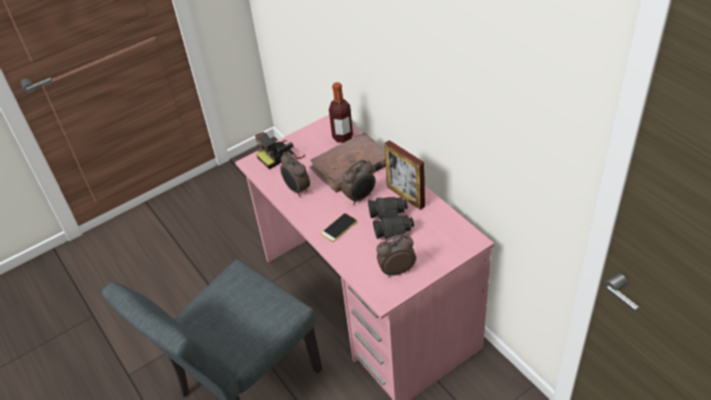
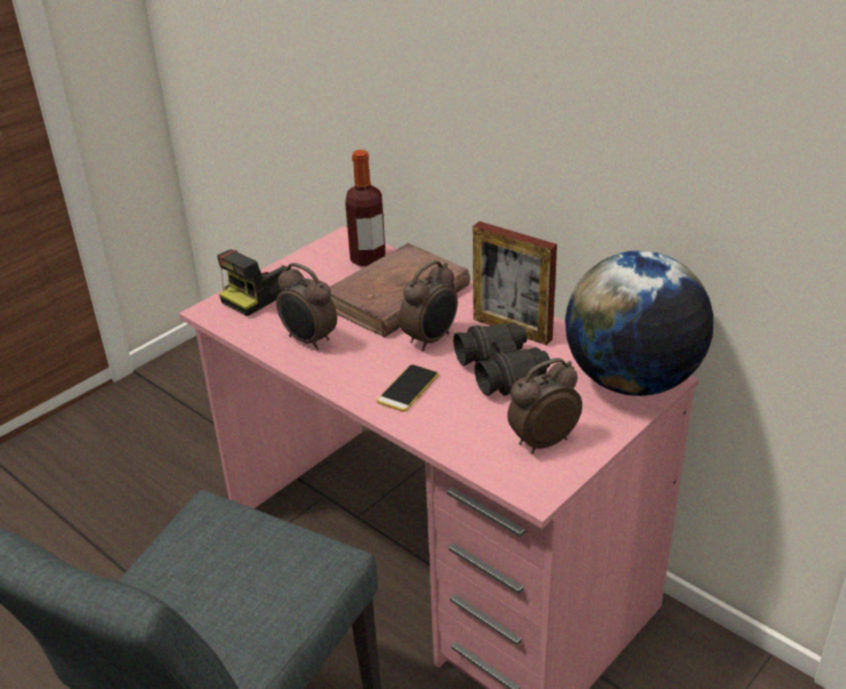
camera: 15 degrees left, 10 degrees down
none -> globe [565,251,714,396]

